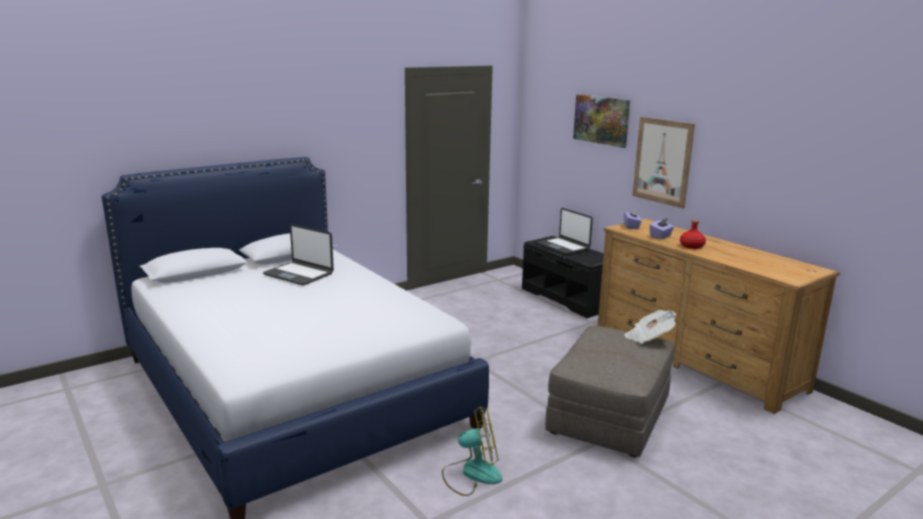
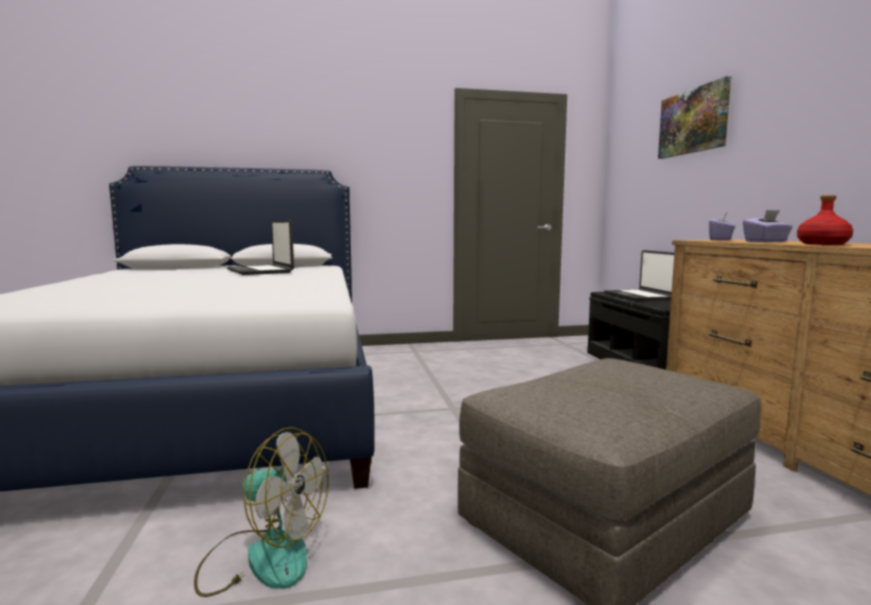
camera: 25 degrees right, 10 degrees down
newspaper [624,310,676,344] -> none
picture [632,117,695,209] -> none

